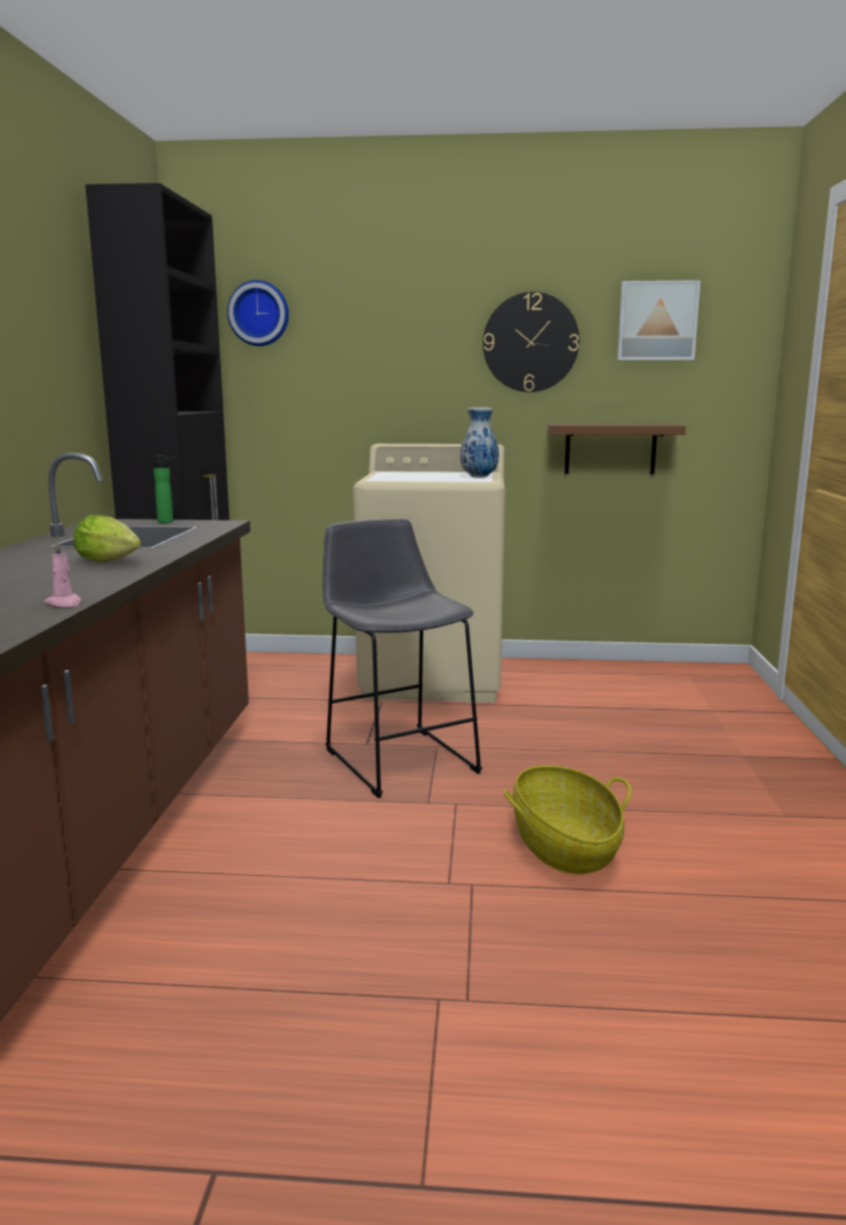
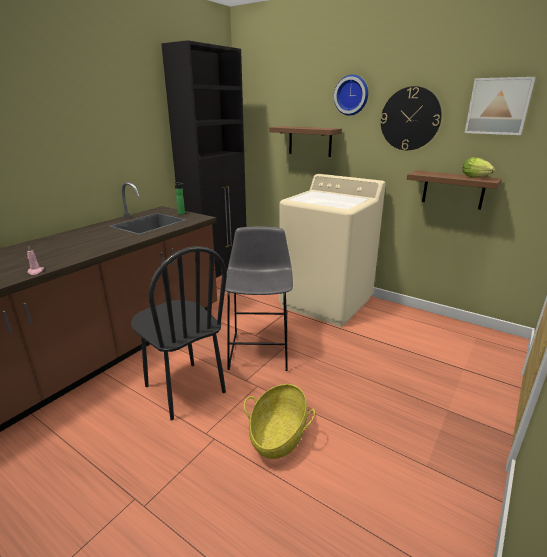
camera: 30 degrees right, 10 degrees up
lettuce [73,515,141,562] -> lettuce moved to [462,157,495,177]
wall clock [227,280,289,346] -> wall clock moved to [334,75,368,115]
vase [460,407,499,478] -> none
none -> black chair [131,246,227,421]
none -> brown shelf [269,126,342,157]

